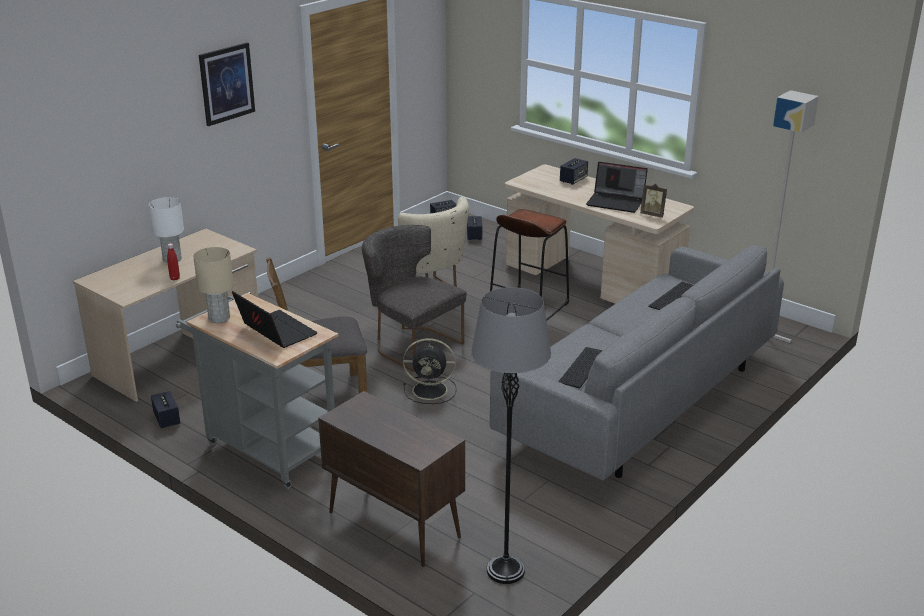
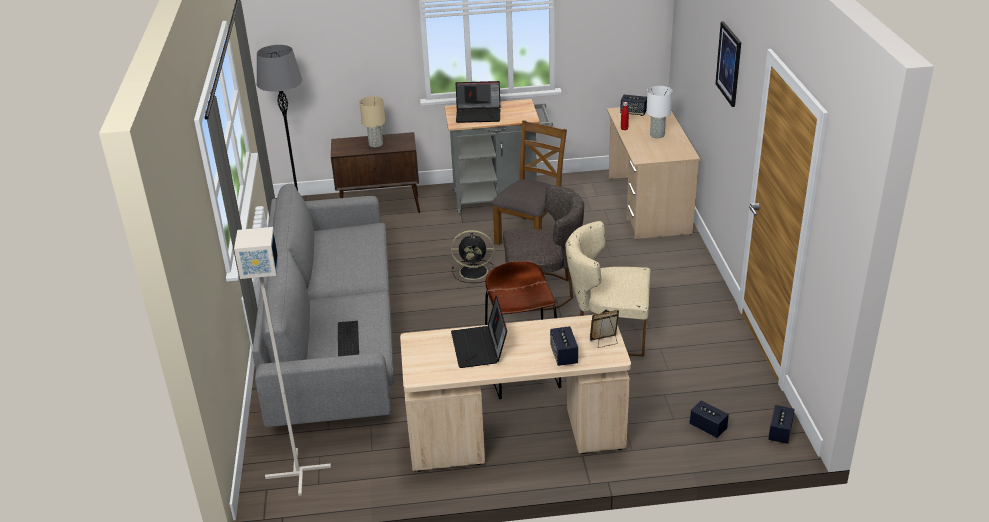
camera: 135 degrees right, 5 degrees up
speaker [151,391,180,428] -> speaker moved to [620,95,647,116]
beige table lamp [193,247,234,323] -> beige table lamp moved to [359,96,385,147]
black fan [403,338,456,404] -> black fan turned 135 degrees counterclockwise [451,230,494,283]
keyboard [558,347,603,388] -> none
laptop [586,162,648,213] -> laptop turned 75 degrees counterclockwise [451,296,507,368]
picture frame [640,184,667,218] -> picture frame moved to [590,310,619,348]

